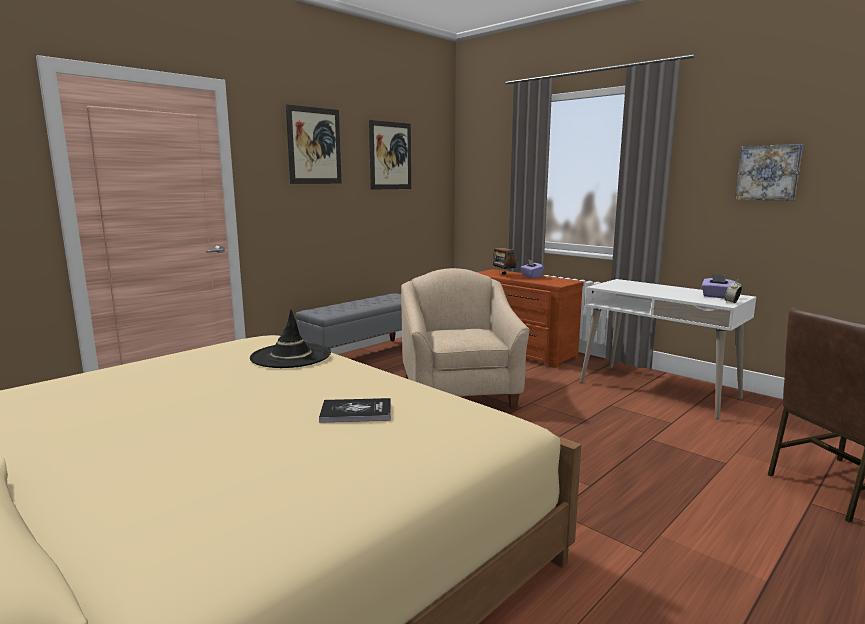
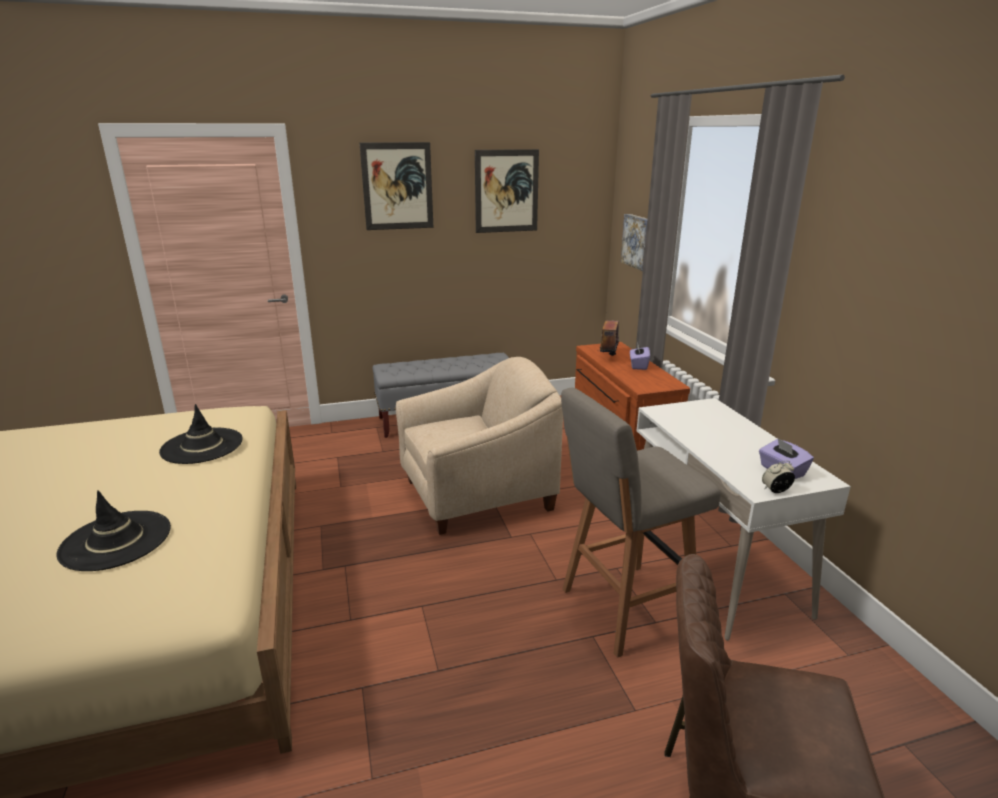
camera: 30 degrees right, 10 degrees up
book [319,398,391,423] -> black hat [56,490,171,571]
beige armchair [401,268,530,409] -> beige armchair turned 45 degrees clockwise [396,357,563,535]
picture [735,144,803,201] -> picture moved to [621,214,647,271]
none -> grey stool [561,387,721,658]

